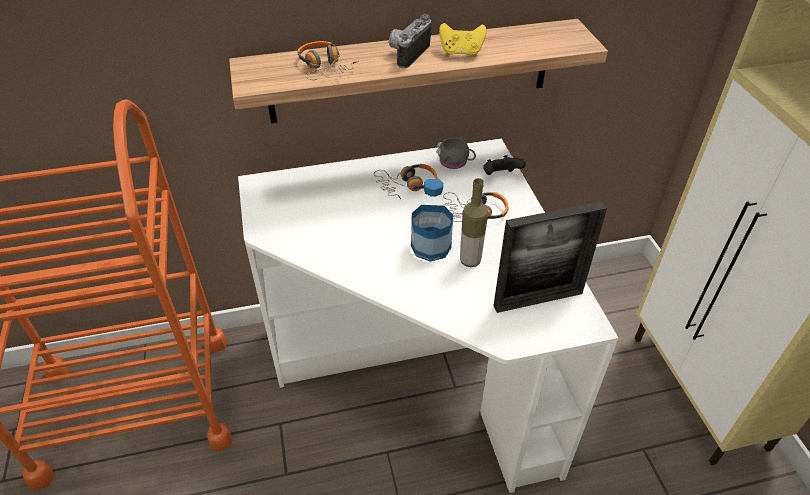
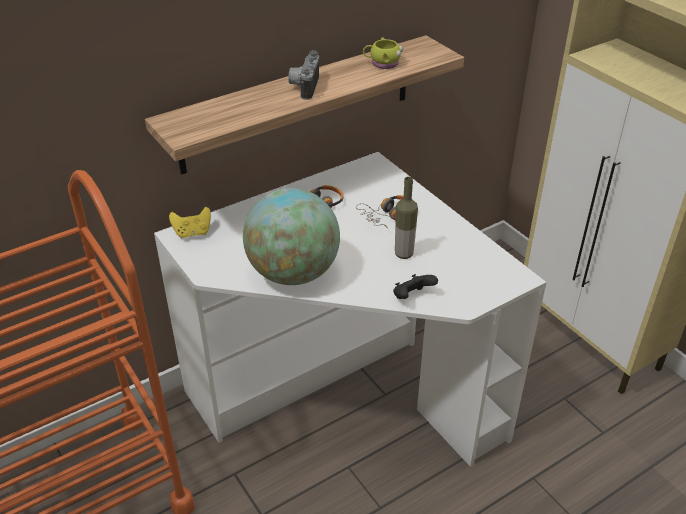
camera: 20 degrees left, 5 degrees down
headphones [297,41,359,80] -> none
bottle [411,178,453,262] -> none
grey mug [437,136,476,169] -> none
yellow game controller [439,23,487,57] -> yellow game controller moved to [169,207,211,238]
black game controller [483,155,526,175] -> black game controller moved to [393,274,438,299]
picture frame [493,202,607,313] -> none
none -> globe [243,188,340,285]
none -> yellow mug [363,37,403,69]

